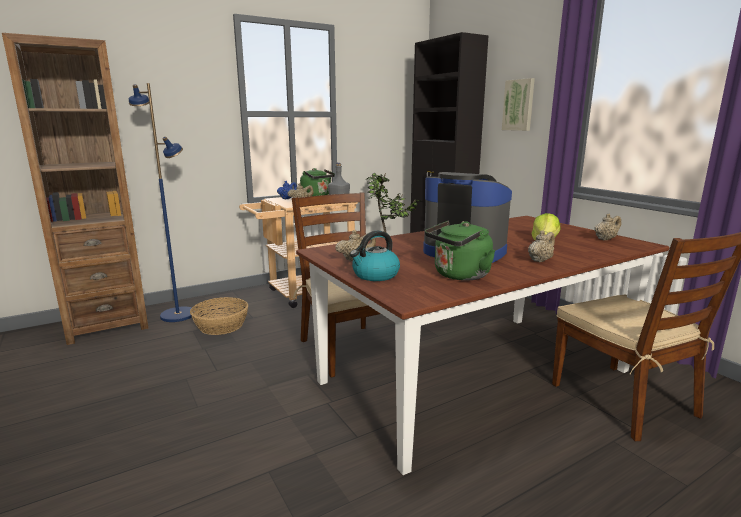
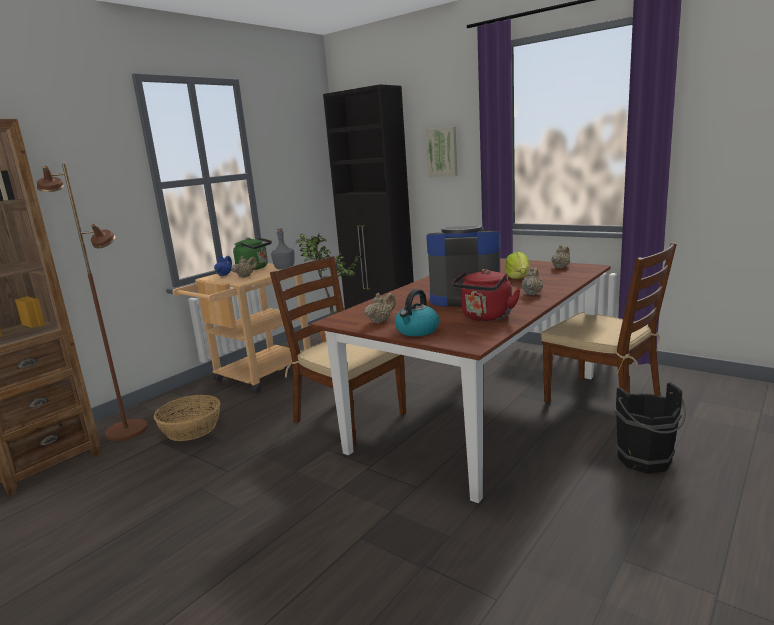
camera: 20 degrees left, 0 degrees up
blue floor lamp [129,83,195,322] -> brown floor lamp [37,163,148,441]
green kettle [425,221,496,281] -> red kettle [452,269,521,321]
none -> black bucket [615,382,686,474]

